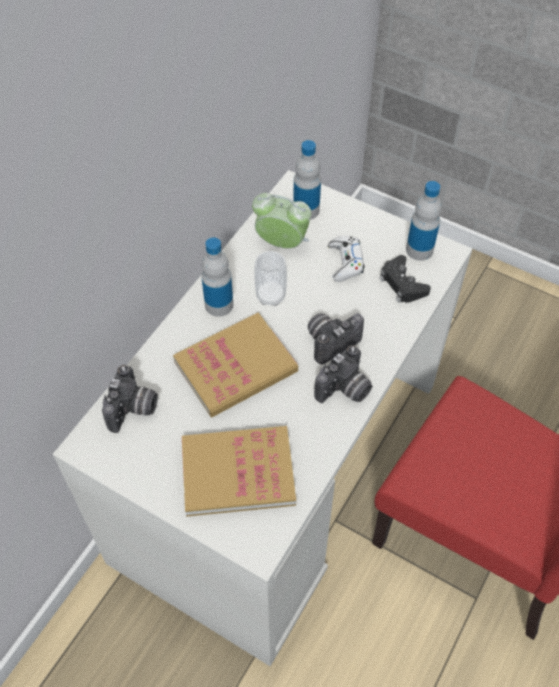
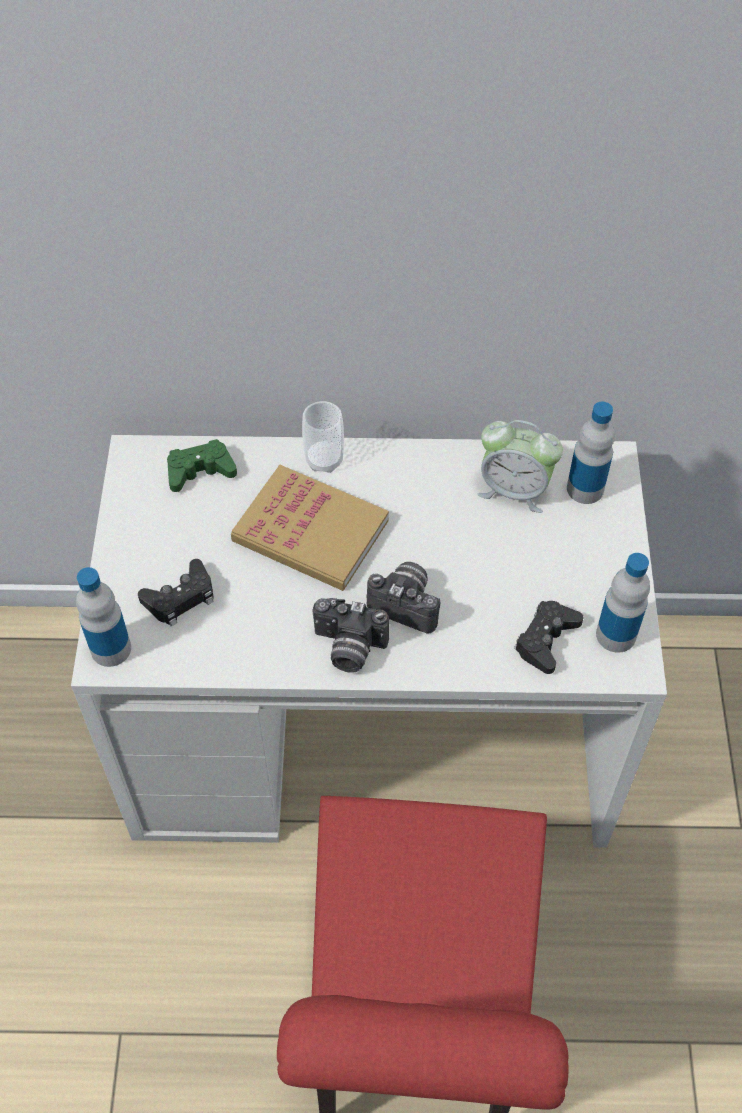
camera: 60 degrees right, 0 degrees up
camera [102,365,158,433] -> green game controller [167,439,237,492]
book [182,426,296,517] -> black game controller [138,559,214,626]
bottle [201,237,233,317] -> bottle moved to [76,567,131,667]
alarm clock [252,193,311,248] -> alarm clock turned 120 degrees clockwise [478,420,563,513]
cup [254,251,287,306] -> cup moved to [302,401,344,473]
white game controller [328,236,364,282] -> none

